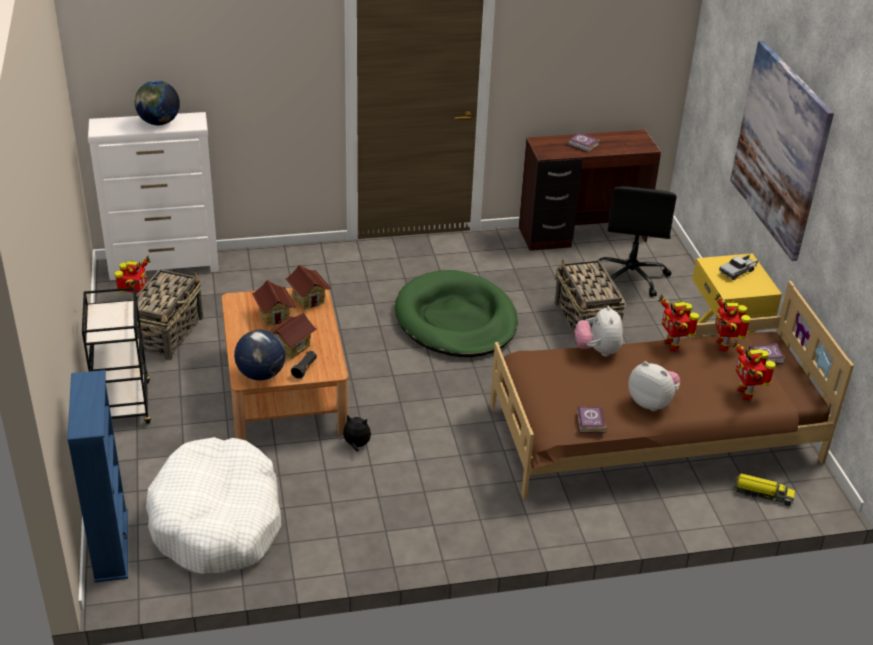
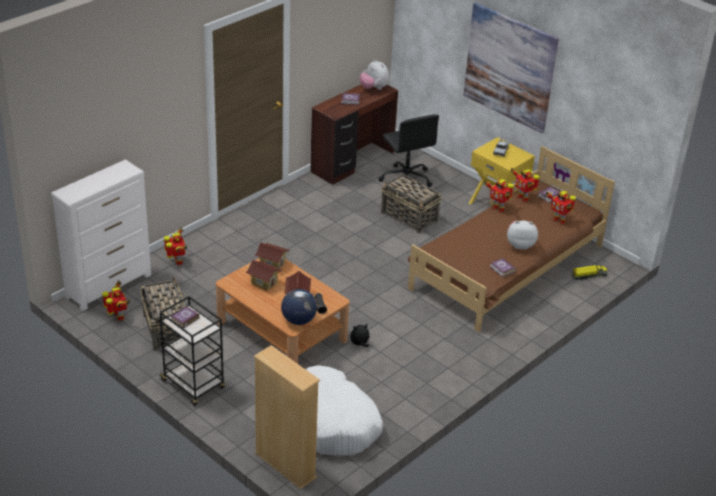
camera: 35 degrees left, 0 degrees up
blue bookcase [67,370,128,583] -> beige bookcase [254,345,320,489]
globe [135,80,180,126] -> none
green dog bed [395,270,518,357] -> none
plush toy [575,306,623,357] -> plush toy moved to [359,59,389,90]
none -> toy robot [164,227,188,265]
none -> book [170,306,200,328]

